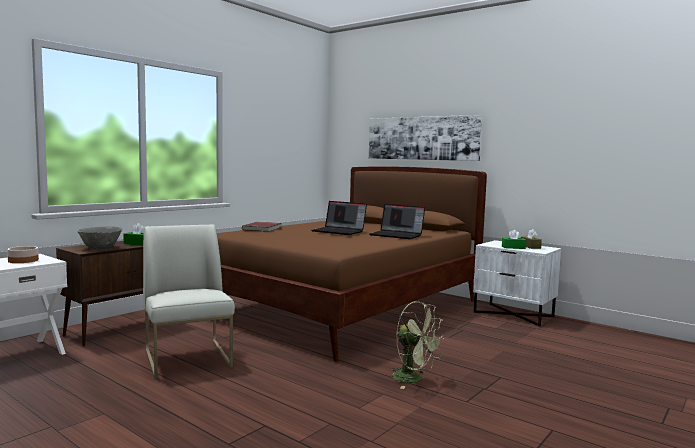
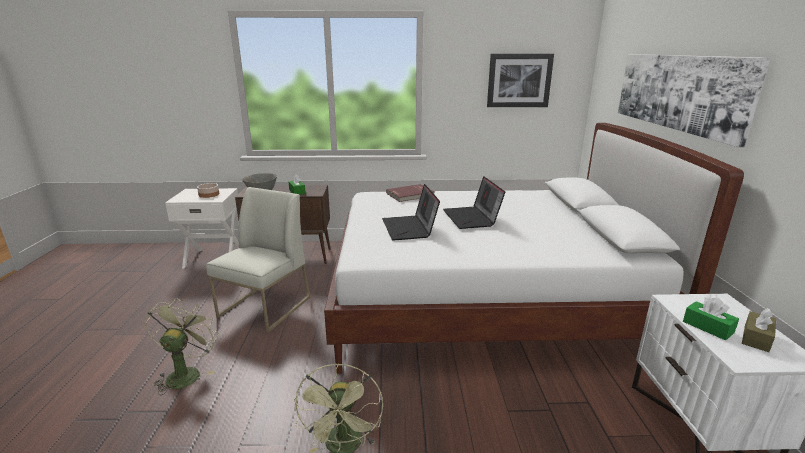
camera: 50 degrees right, 15 degrees up
brown bed [217,166,487,362] -> white bed [324,123,744,374]
laptop [369,204,425,239] -> laptop moved to [382,184,440,241]
none -> green fan [145,298,219,395]
none -> picture [487,54,554,107]

